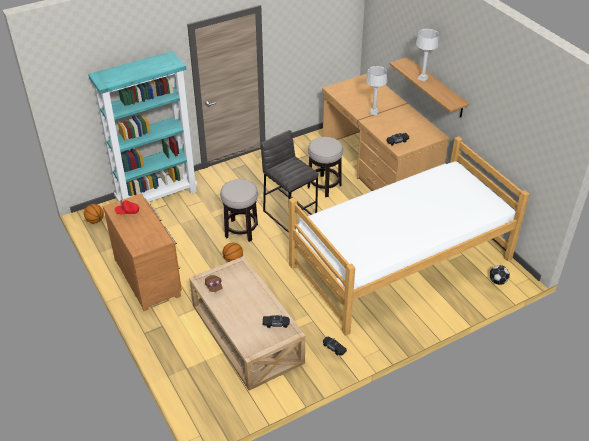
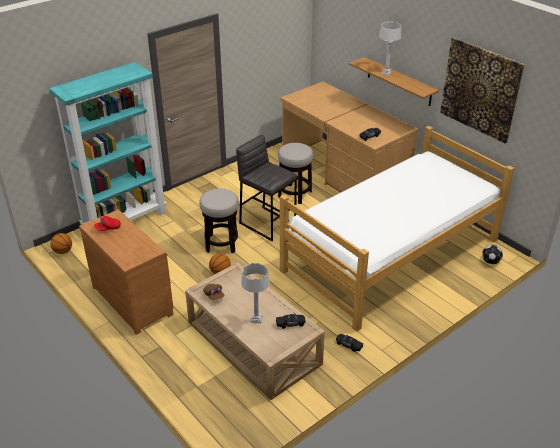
camera: 10 degrees left, 5 degrees down
grey table lamp [366,66,387,115] -> grey table lamp moved to [241,263,270,323]
none -> picture [440,37,525,143]

